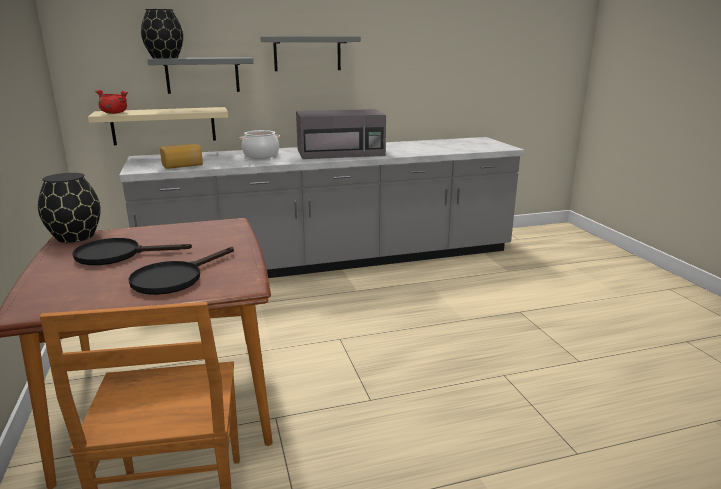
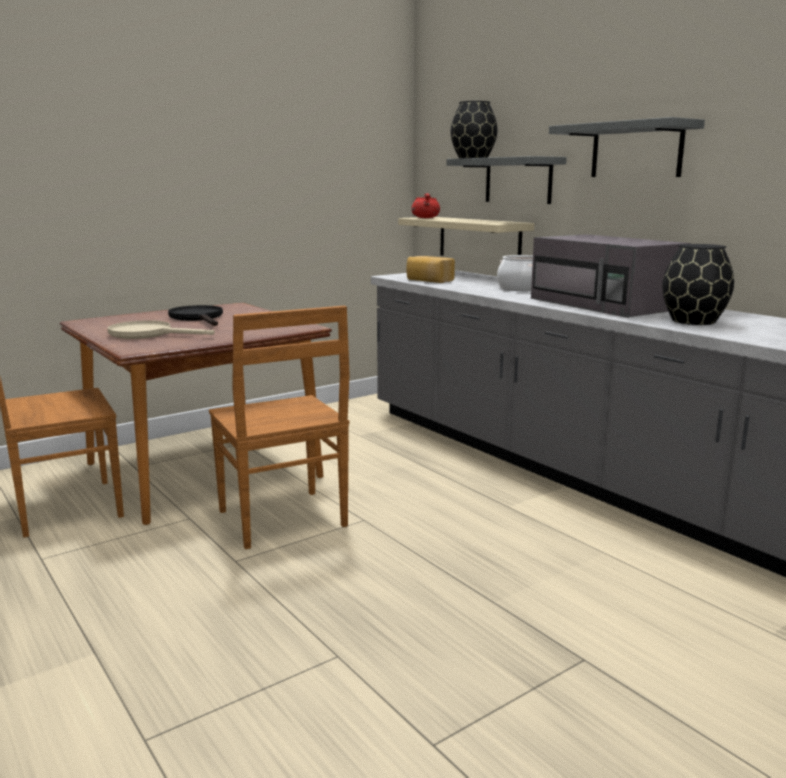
camera: 70 degrees right, 5 degrees down
black vase [38,173,101,243] -> black vase moved to [662,244,734,325]
black frying pan [129,247,234,295] -> beige frying pan [107,320,215,339]
none -> brown chair [209,306,350,549]

